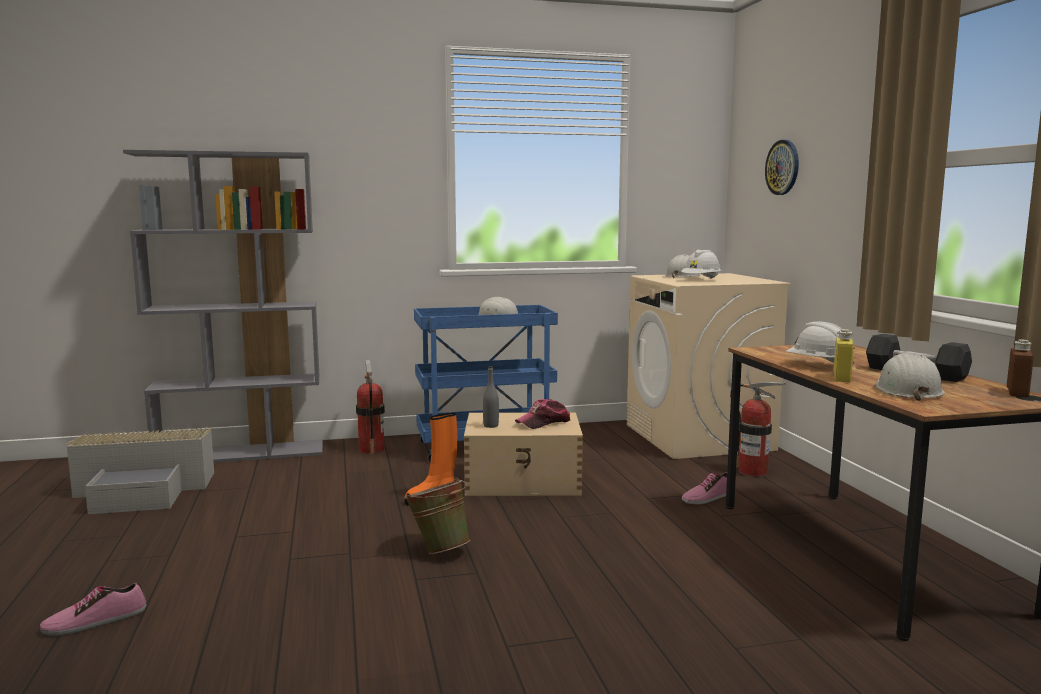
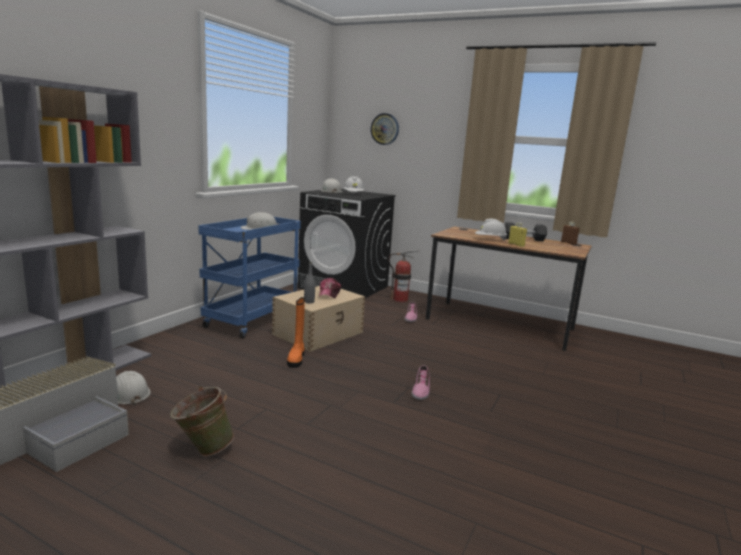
camera: 50 degrees left, 5 degrees up
shoe [40,583,146,635] -> shoe moved to [412,365,430,400]
fire extinguisher [356,359,385,454] -> none
green bucket [404,477,470,554] -> green bucket moved to [170,386,234,456]
beige washing machine [627,273,792,459] -> black washing machine [298,189,396,298]
white hard hat [876,353,945,401] -> white hard hat moved to [116,371,150,405]

